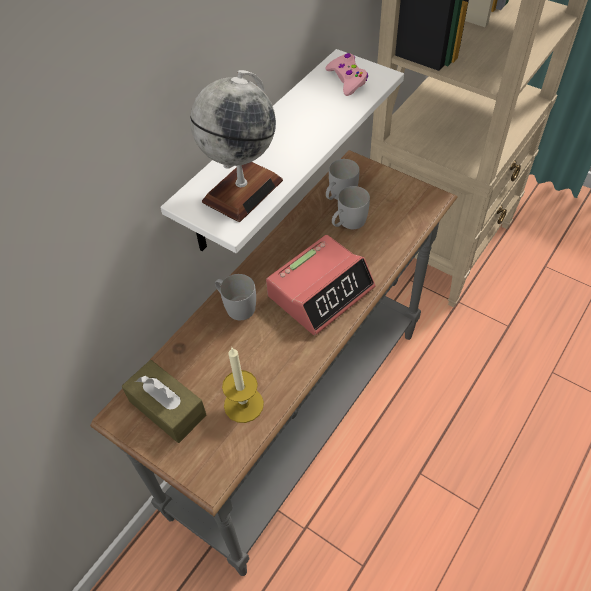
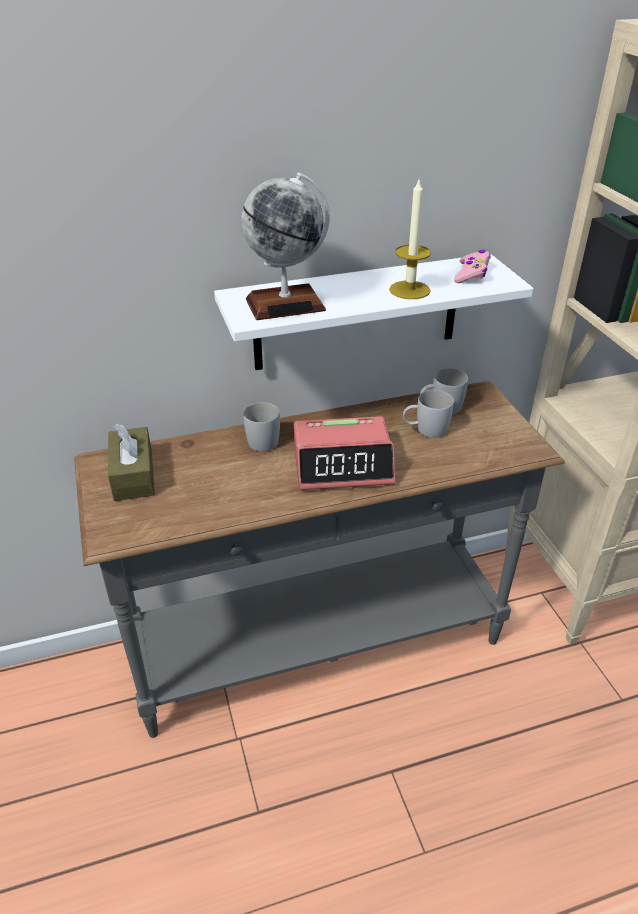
camera: 35 degrees right, 15 degrees down
candle [222,348,264,423] -> candle moved to [389,180,431,299]

